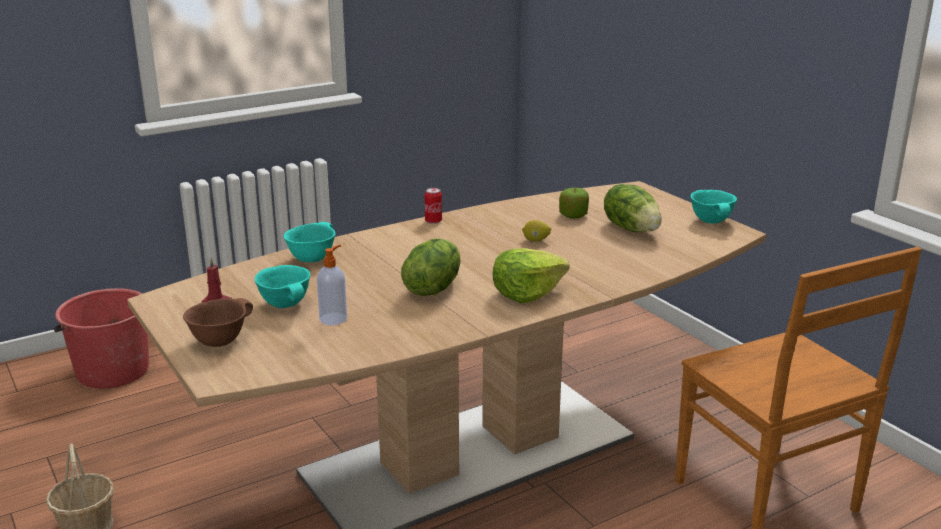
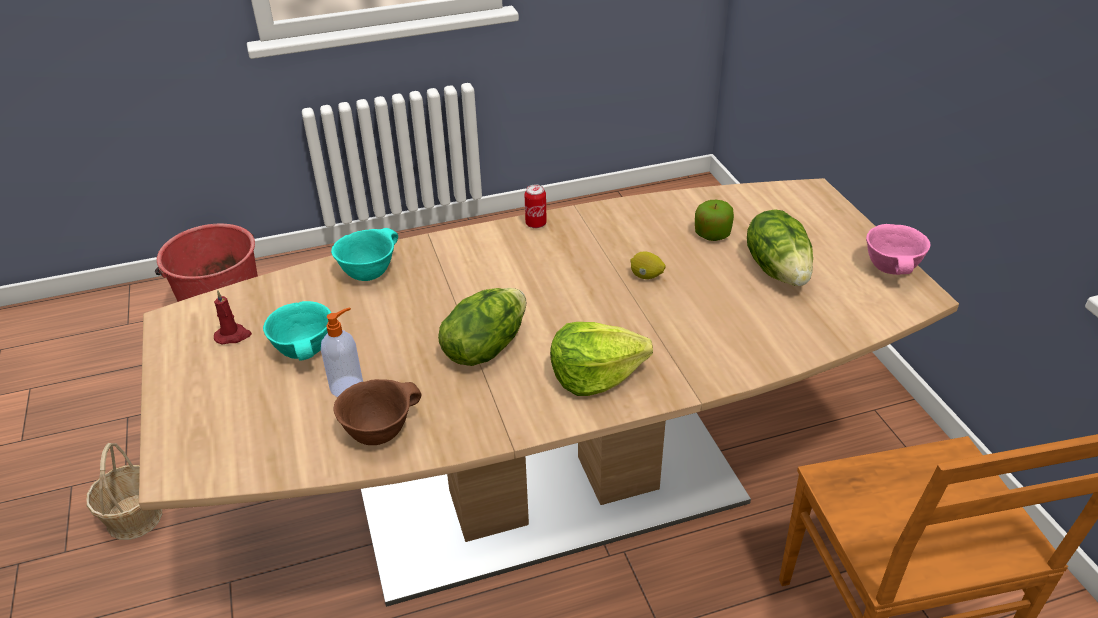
camera: 15 degrees right, 15 degrees up
brown bowl [183,298,253,347] -> brown bowl moved to [333,379,422,445]
turquoise bowl [691,190,737,223] -> pink bowl [866,224,930,275]

